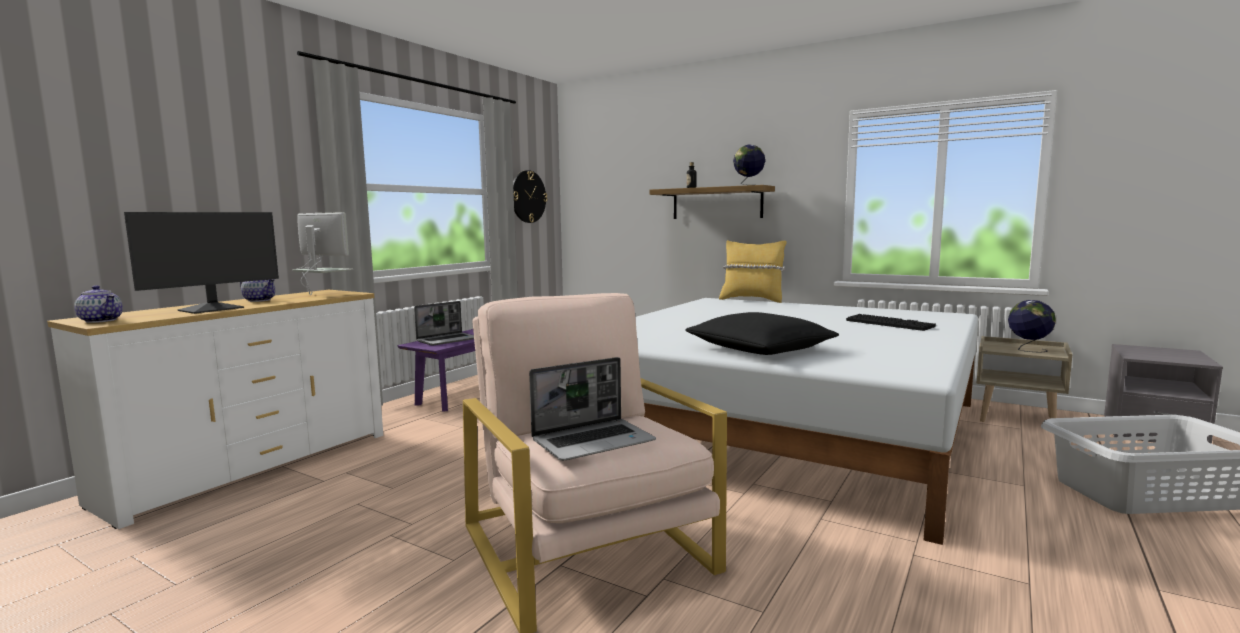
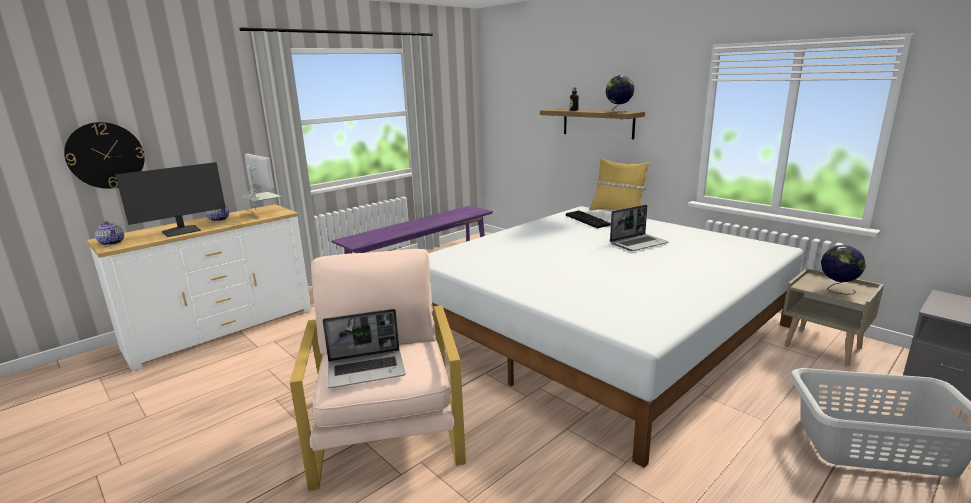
camera: 15 degrees right, 10 degrees up
laptop [414,301,474,346] -> laptop moved to [610,205,668,251]
wall clock [513,170,547,223] -> wall clock moved to [64,122,145,189]
black pillow [685,312,839,355] -> none
keyboard [846,314,936,331] -> keyboard moved to [566,211,611,228]

